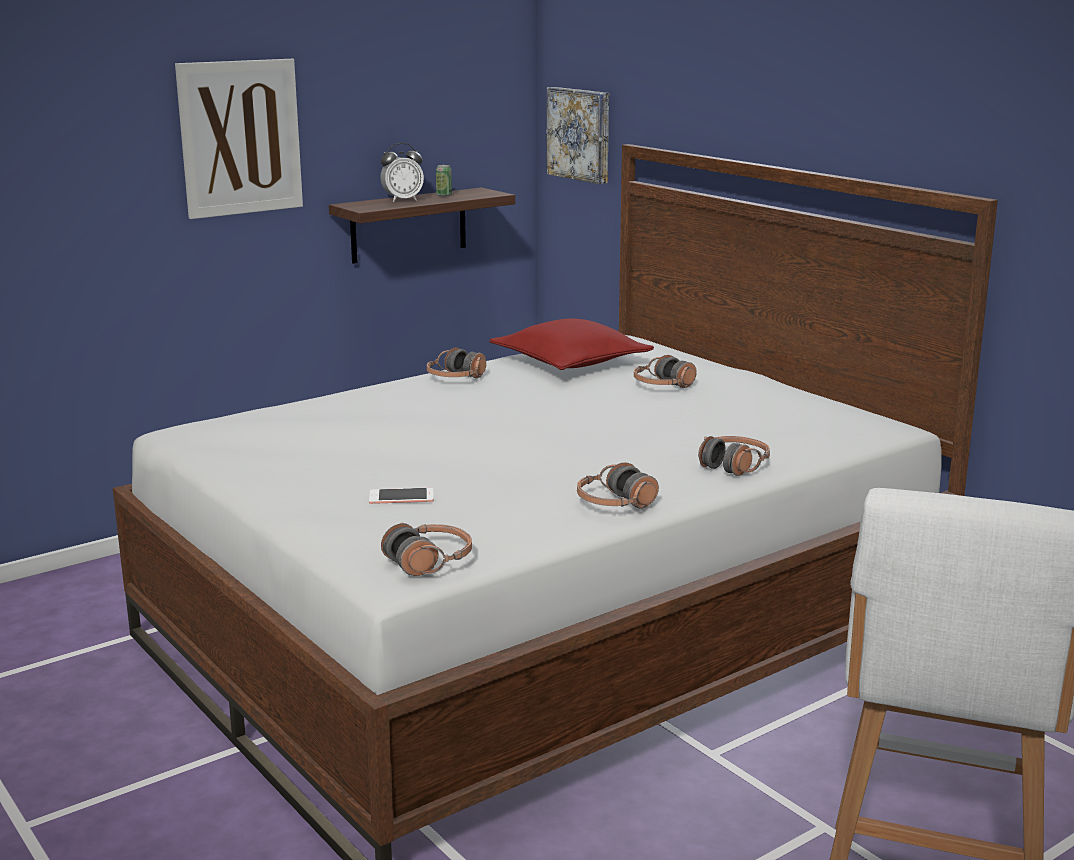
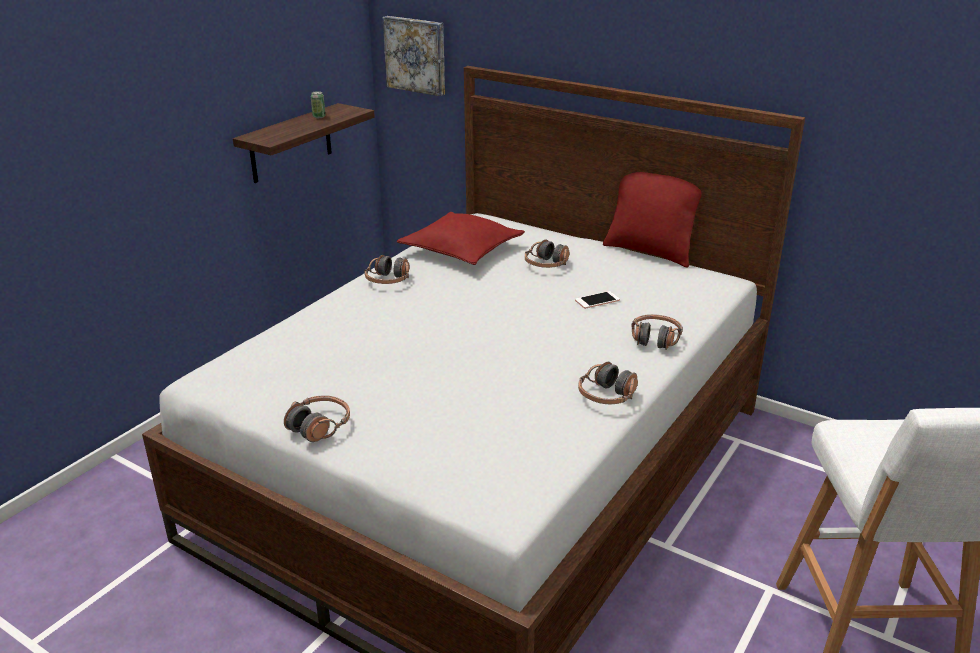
camera: 20 degrees left, 10 degrees up
picture [175,59,303,219] -> none
phone [369,488,434,504] -> phone moved to [575,291,620,309]
alarm clock [380,143,424,202] -> none
headphones [381,523,472,576] -> headphones moved to [284,395,350,442]
none -> red pillow [603,172,702,268]

